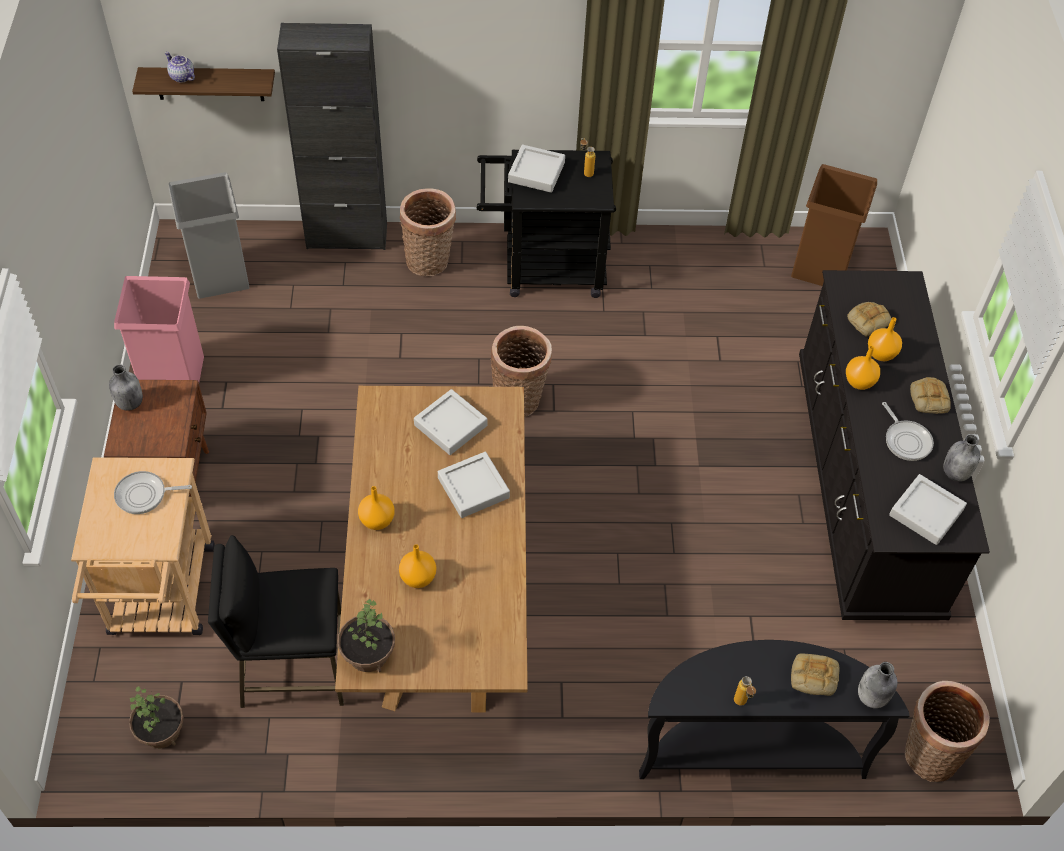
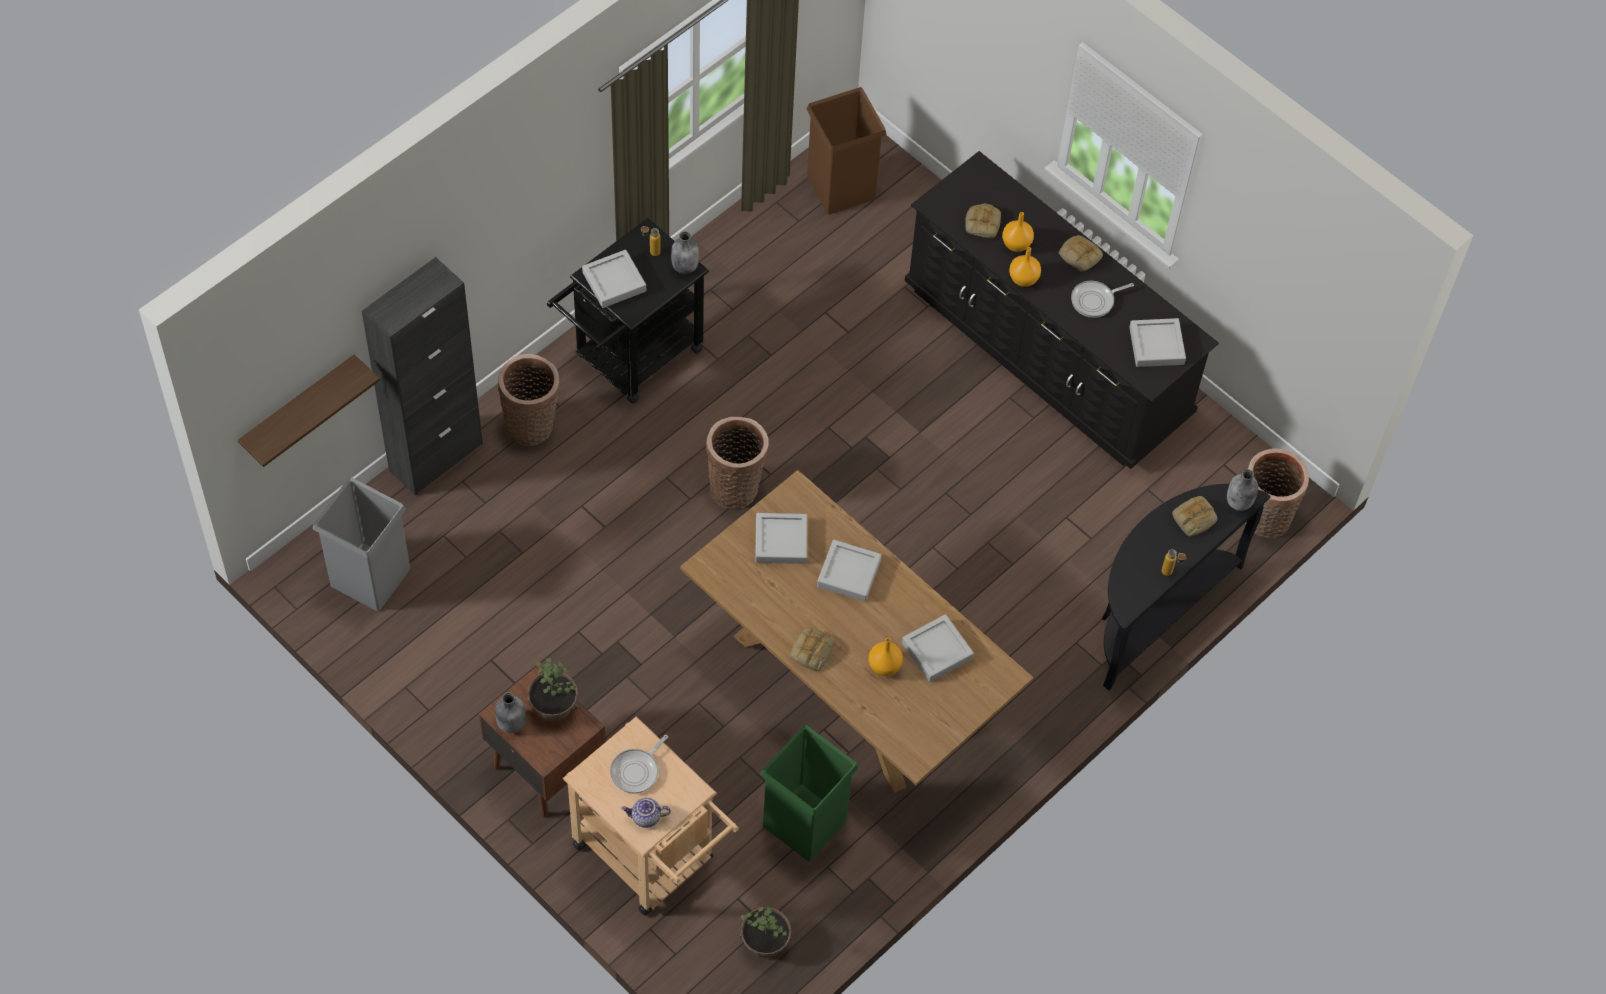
camera: 45 degrees left, 5 degrees up
pink trash can [114,276,204,382] -> none
teapot [165,52,195,83] -> teapot moved to [621,798,671,828]
black stool [208,535,344,708] -> green trash can [760,725,858,861]
potted plant [338,599,395,672] -> potted plant moved to [527,658,578,722]
orange vase [358,486,395,530] -> bread [790,627,834,671]
frying pan [882,402,934,461] -> frying pan turned 135 degrees clockwise [1071,281,1134,318]
grey bottle [943,434,980,481] -> grey bottle moved to [671,231,699,274]
none -> grey tray [902,614,974,682]

